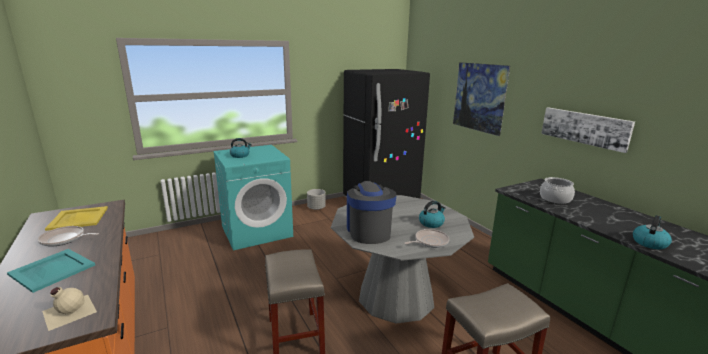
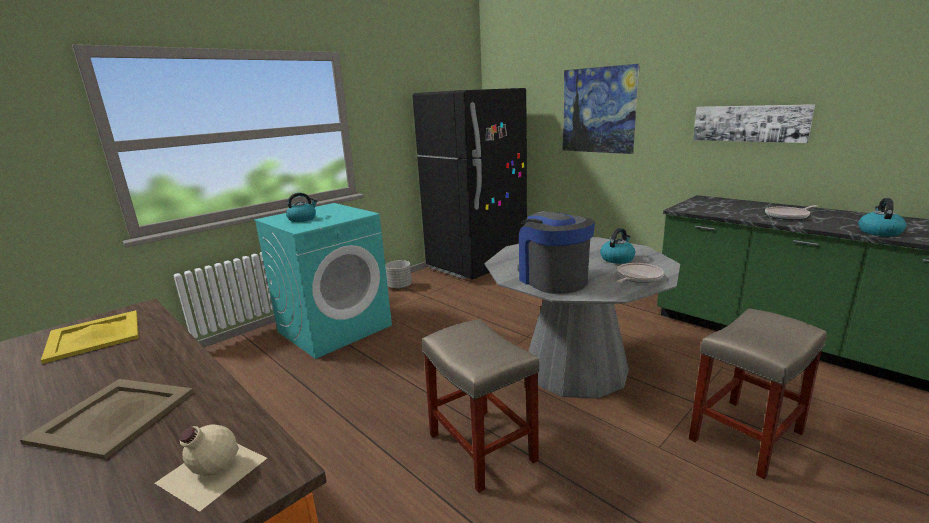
camera: 15 degrees left, 0 degrees up
turquoise tray [7,249,95,293] -> beige tray [20,379,194,460]
frying pan [38,226,99,247] -> frying pan moved to [765,205,818,220]
cooking pot [540,177,575,204] -> none

